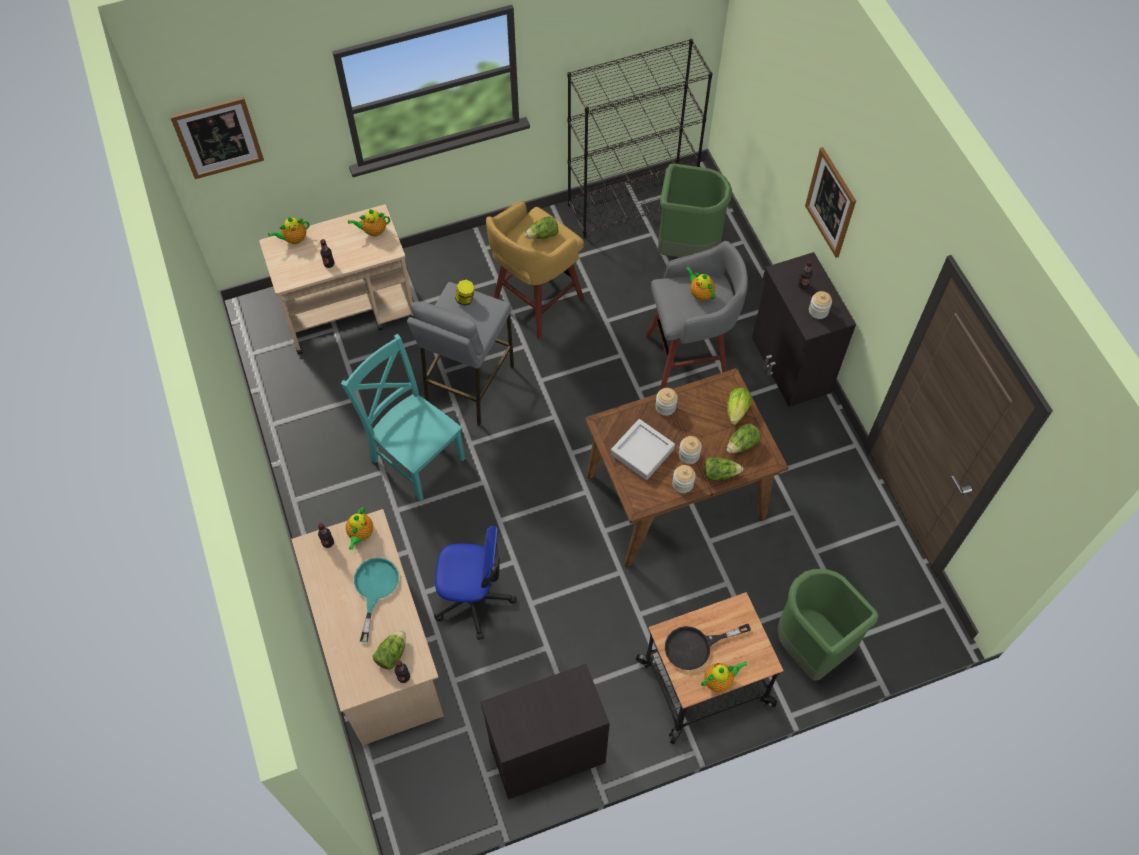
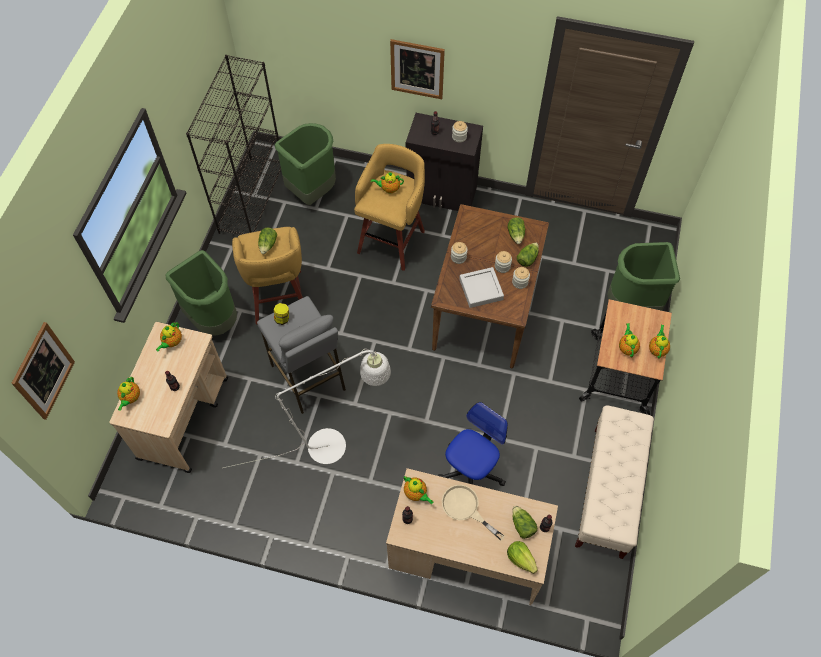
camera: 55 degrees left, 0 degrees up
turquoise chair [341,334,465,501] -> white floor lamp [223,349,391,468]
turquoise frying pan [354,558,399,643] -> beige frying pan [442,485,505,541]
black cabinet [481,664,610,799] -> beige bench [575,405,654,559]
grey stool [646,241,748,389] -> yellow stool [354,144,425,271]
black frying pan [665,624,751,670] -> teapot [619,323,640,358]
lettuce [727,388,752,425] -> lettuce moved to [507,541,538,574]
none -> green trash can [165,250,237,336]

